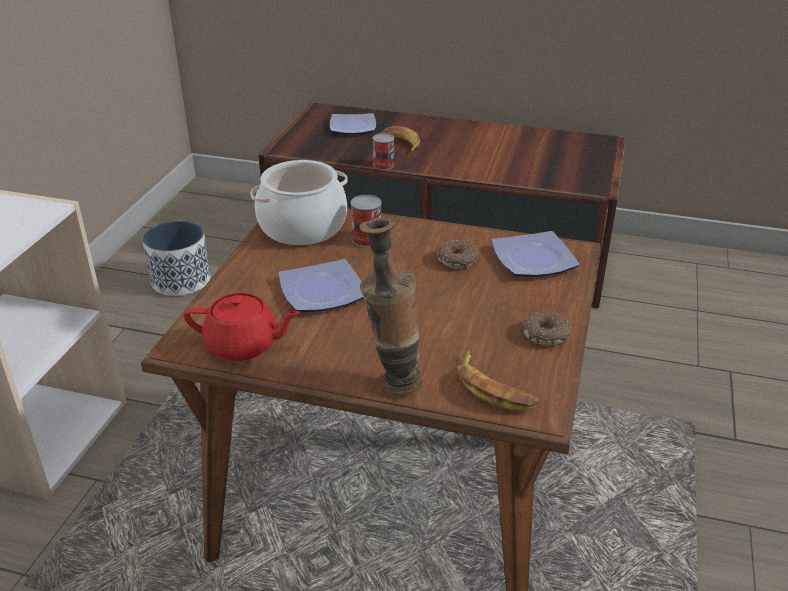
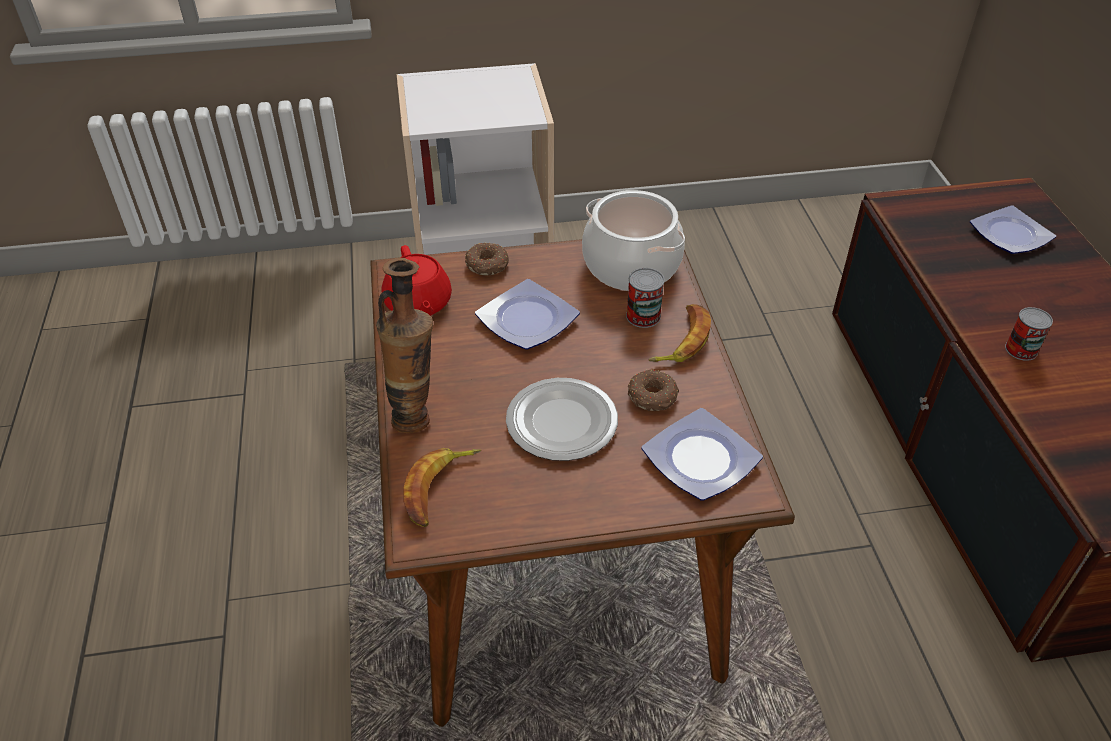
camera: 65 degrees right, 10 degrees up
planter [142,221,210,296] -> none
can [373,133,394,170] -> can moved to [1005,307,1053,361]
banana [381,126,420,152] -> banana moved to [648,304,711,362]
donut [522,310,571,346] -> donut moved to [465,242,509,276]
none -> plate [506,378,618,461]

